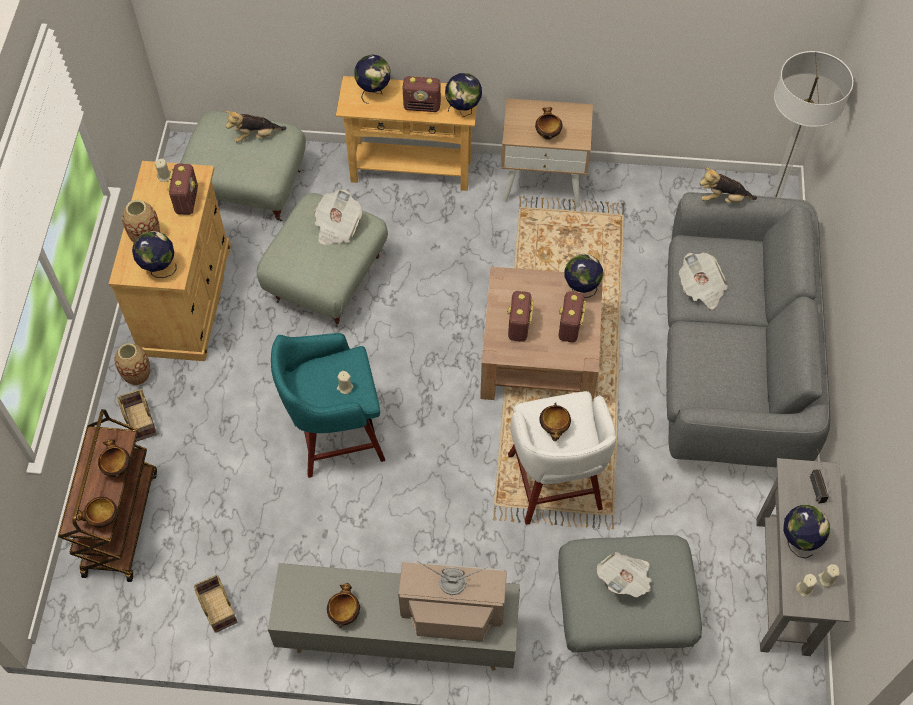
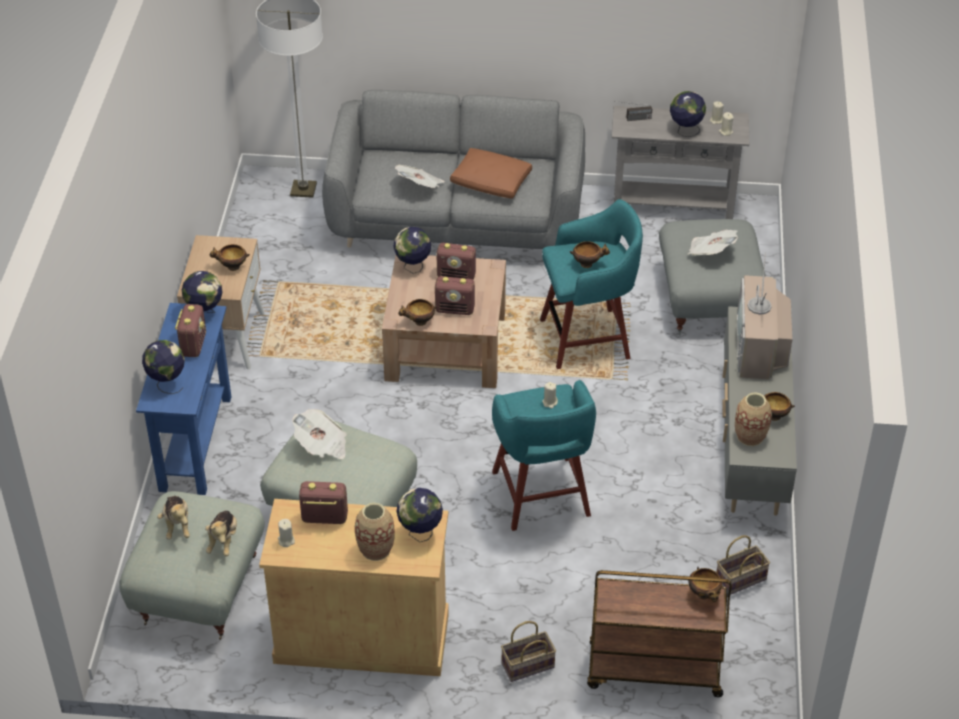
camera: 90 degrees left, 15 degrees down
bowl [98,439,130,478] -> bowl moved to [398,299,437,326]
vase [114,343,150,385] -> vase moved to [735,392,772,446]
beige console table [336,76,477,191] -> blue console table [136,303,231,495]
white stool [508,391,616,525] -> turquoise stool [540,199,643,369]
plush toy [699,167,757,203] -> plush toy moved to [205,510,237,556]
none -> brown pillow [450,148,532,199]

